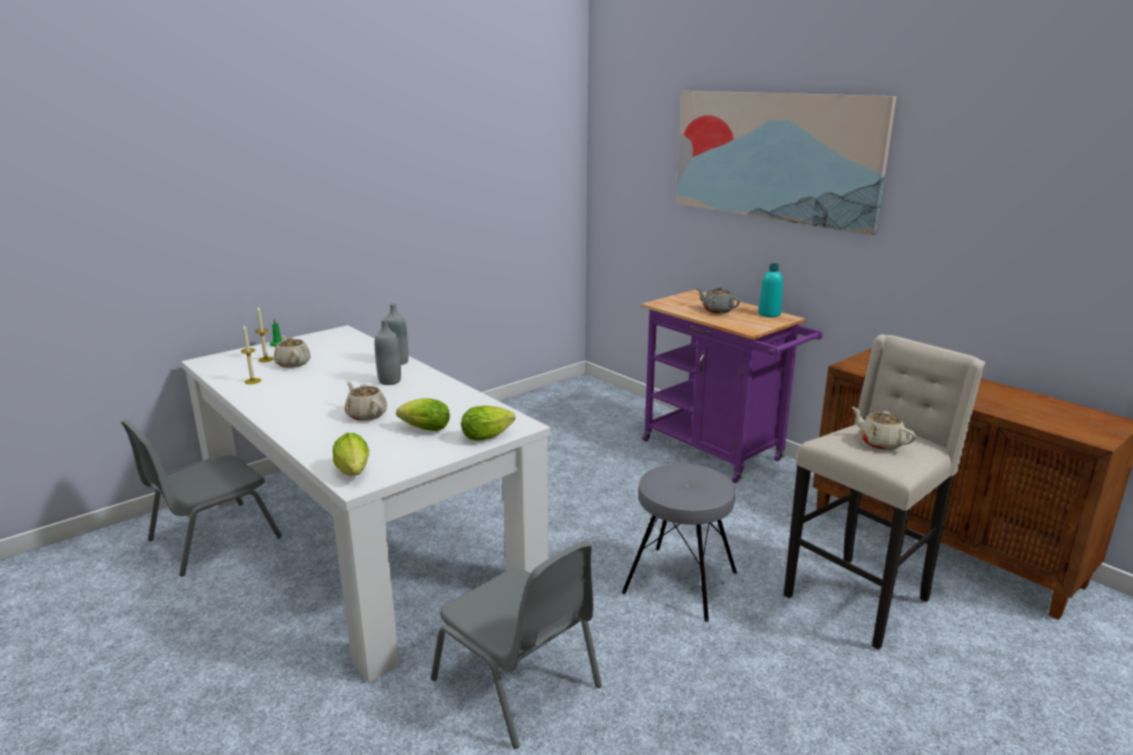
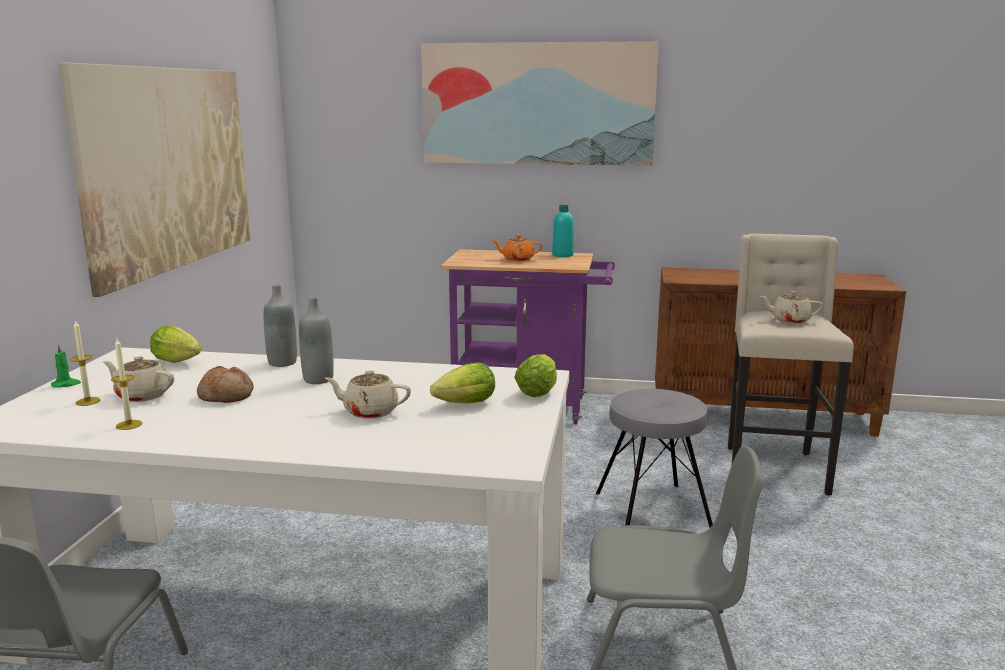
camera: 40 degrees left, 5 degrees down
lettuce [333,433,369,476] -> lettuce moved to [150,326,201,363]
grey teapot [696,287,740,314] -> orange teapot [492,235,542,261]
none -> picture [58,62,251,297]
none -> bread [197,366,254,403]

